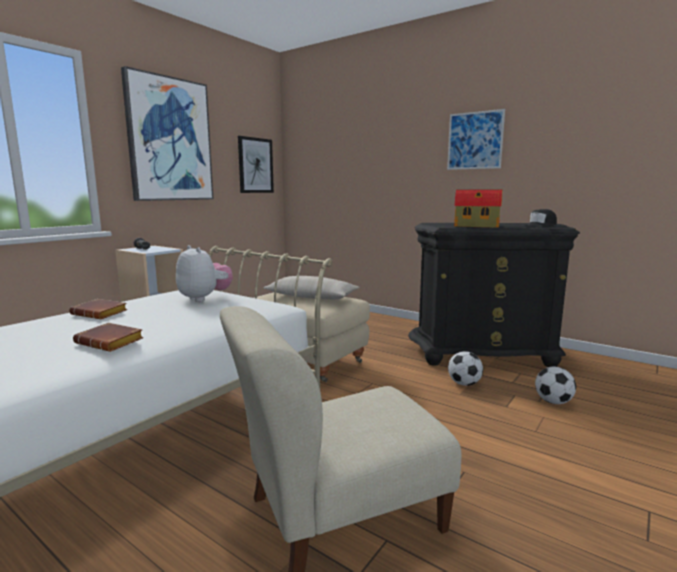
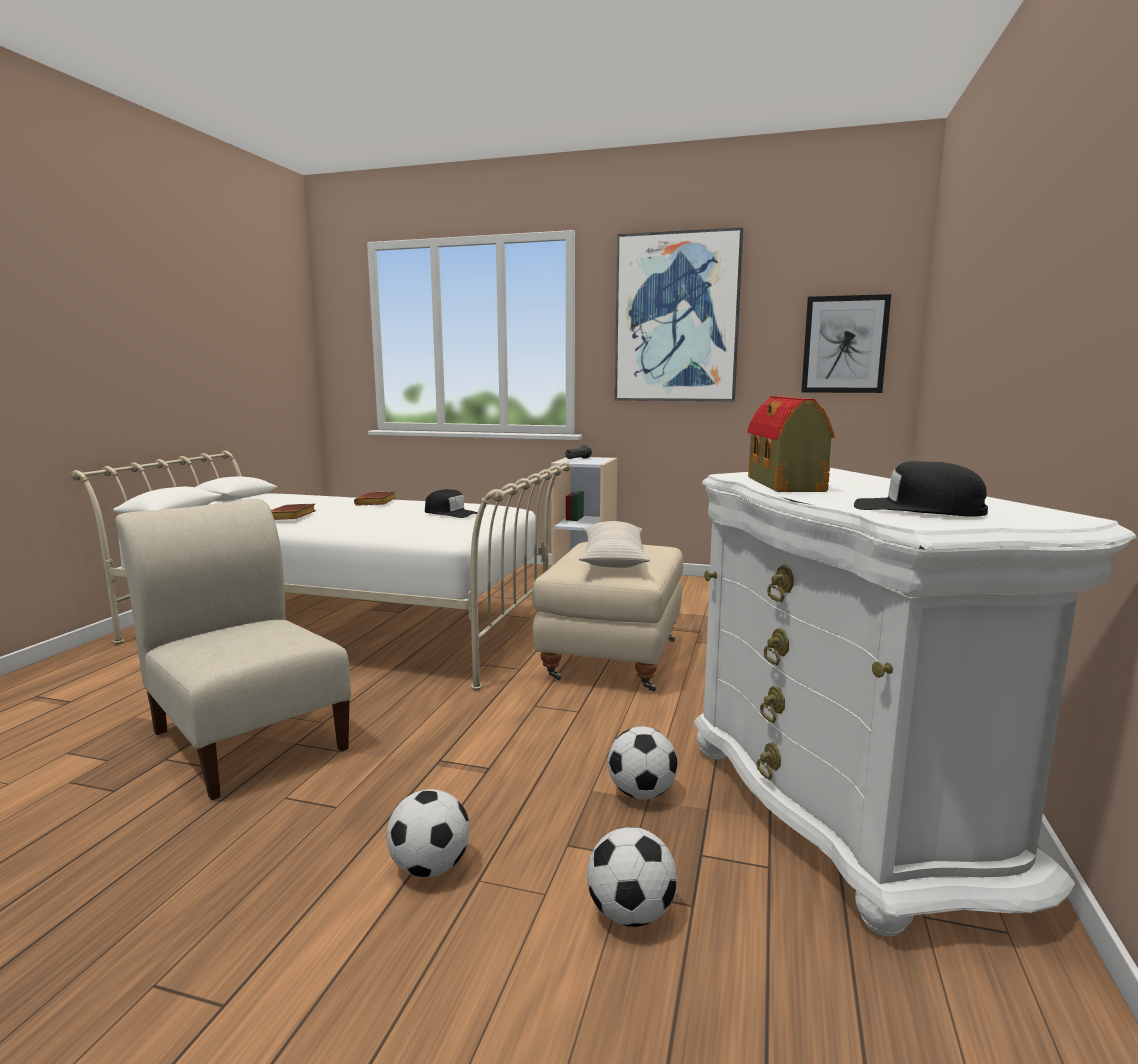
camera: 70 degrees right, 0 degrees up
plush toy [176,245,233,302] -> black cap [425,489,478,518]
black dresser [408,223,580,367] -> white dresser [694,468,1137,937]
picture [447,109,505,170] -> none
none -> football [387,789,469,877]

